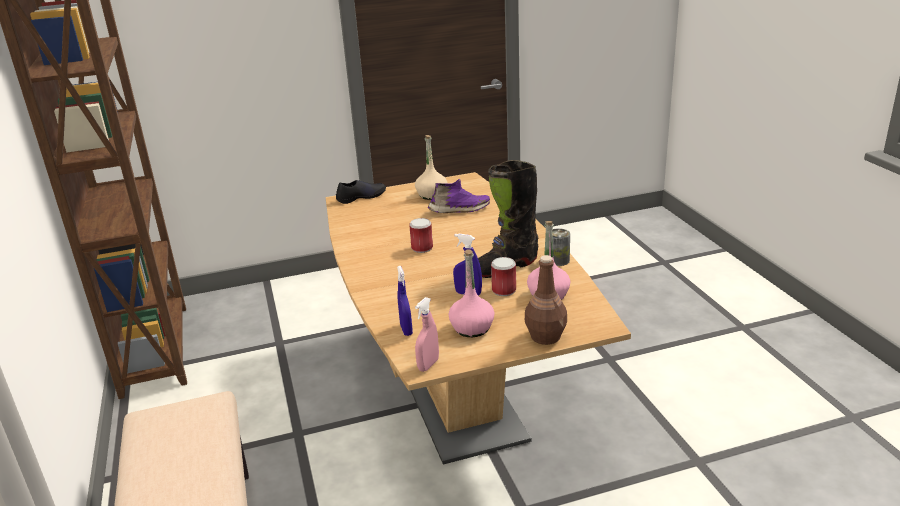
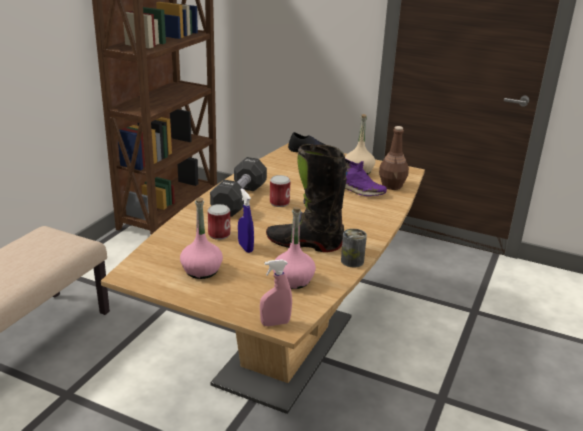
camera: 40 degrees right, 0 degrees up
blue spray bottle [397,266,413,336] -> none
pink spray bottle [415,297,439,372] -> pink spray bottle moved to [260,259,292,326]
can [491,257,516,296] -> can moved to [207,204,230,240]
brown bottle [525,255,567,345] -> brown bottle moved to [379,126,409,190]
none -> black dumbbell [210,157,267,217]

